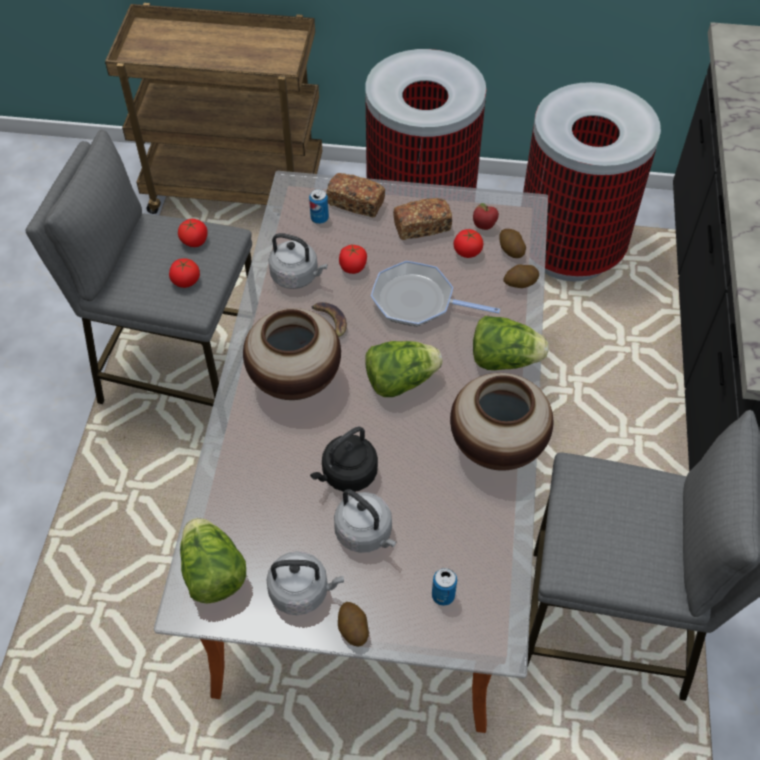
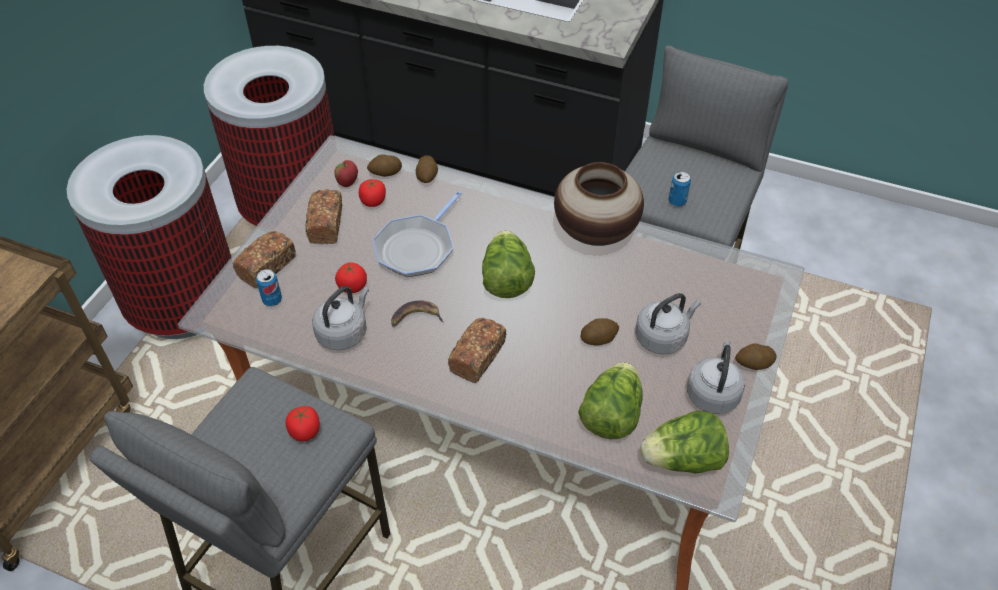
camera: 75 degrees left, 5 degrees down
tomato [178,219,208,247] -> none
vase [243,308,341,400] -> bread [448,318,506,383]
black kettle [310,427,378,492] -> potato [580,318,619,345]
can [432,568,457,606] -> can moved to [669,171,691,206]
lettuce [473,316,549,370] -> lettuce moved to [578,362,643,439]

